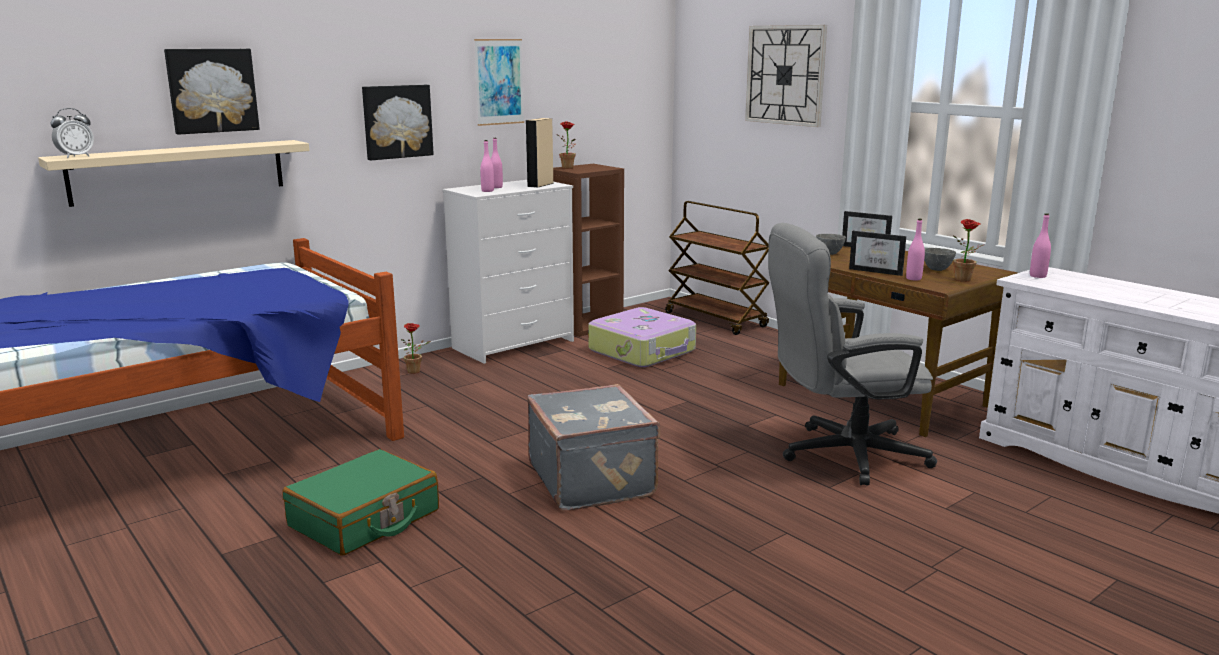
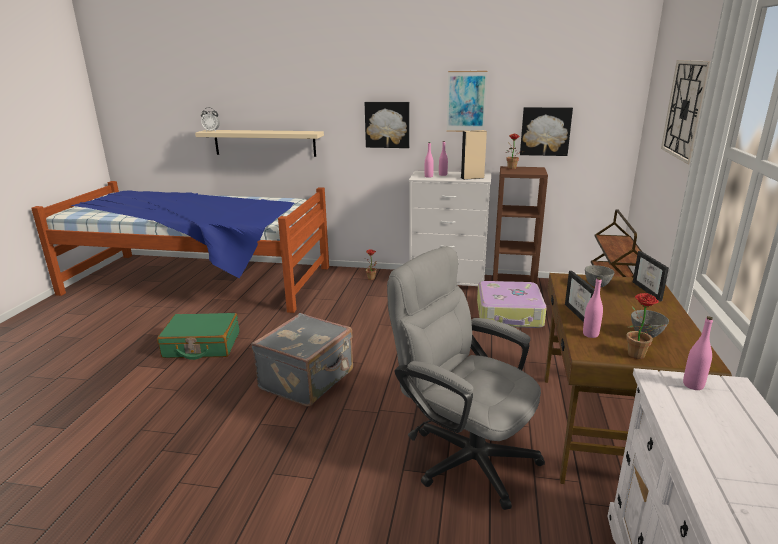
camera: 50 degrees right, 5 degrees up
picture [164,49,260,135] -> picture moved to [520,107,573,156]

